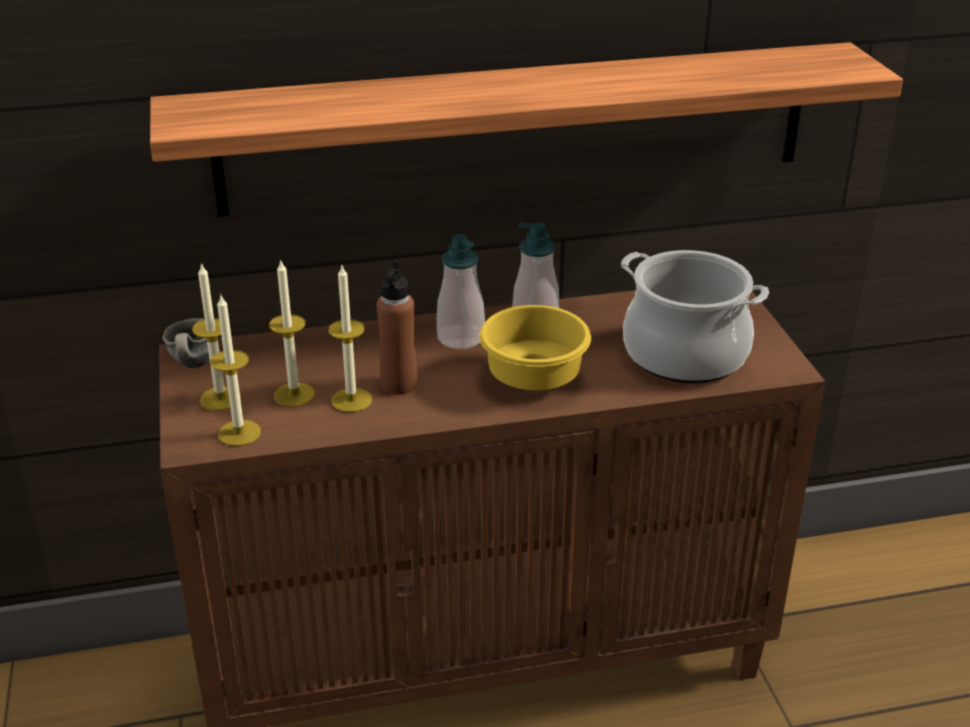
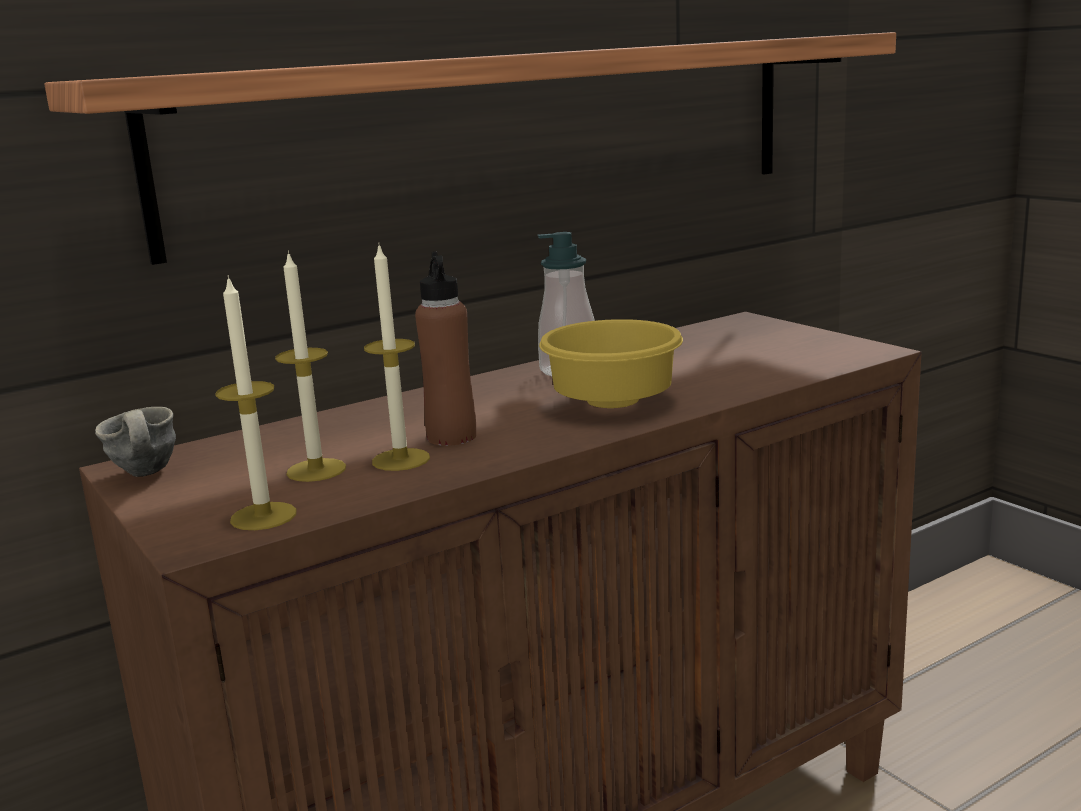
camera: 20 degrees left, 15 degrees down
candle [192,262,242,411] -> none
soap dispenser [437,234,485,349] -> none
cooking pot [621,250,769,383] -> none

